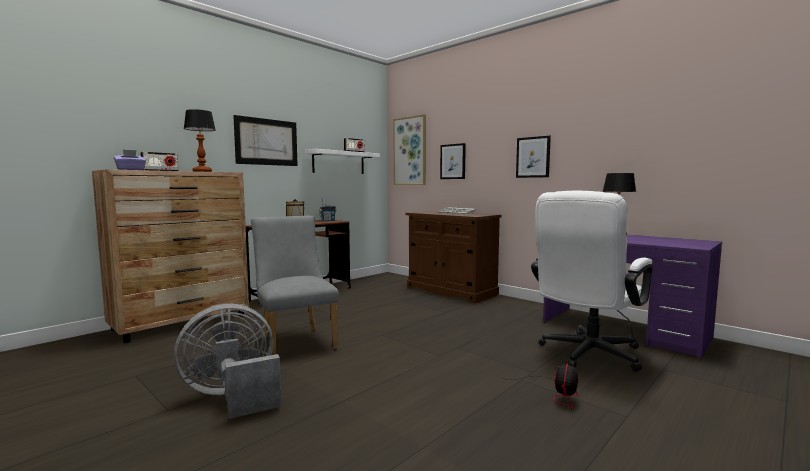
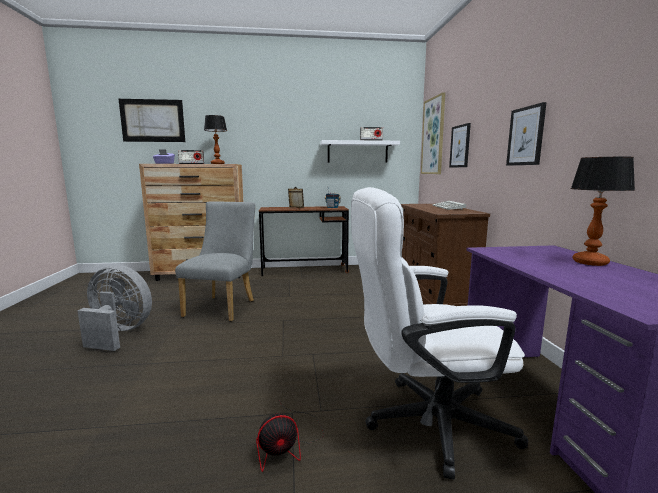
camera: 40 degrees right, 5 degrees up
picture [233,115,298,166] -> picture moved to [119,99,185,142]

